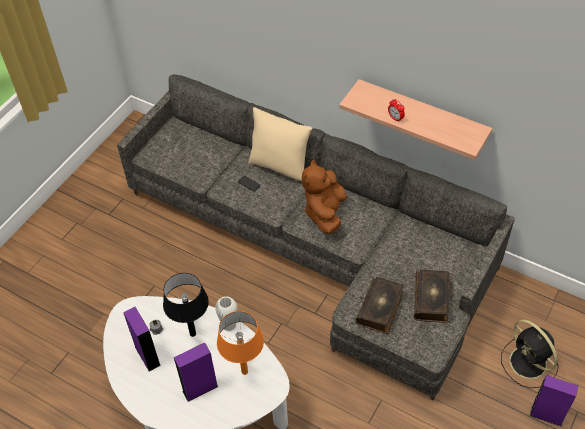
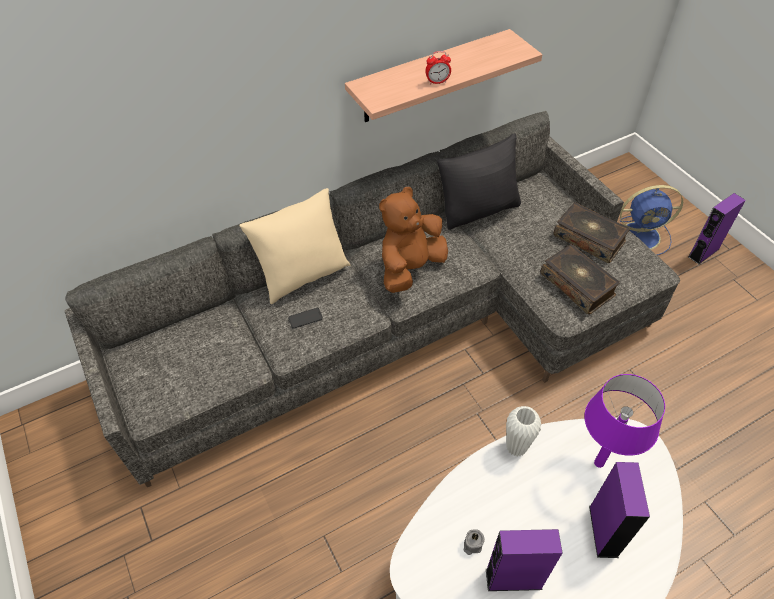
camera: 60 degrees left, 0 degrees up
black table lamp [163,273,209,337] -> none
orange table lamp [217,311,264,375] -> purple table lamp [584,374,665,468]
brown plush toy [302,160,347,234] -> brown plush toy turned 90 degrees clockwise [379,187,448,293]
black fan [501,320,558,388] -> blue fan [620,185,683,255]
none -> black pillow [437,133,521,230]

